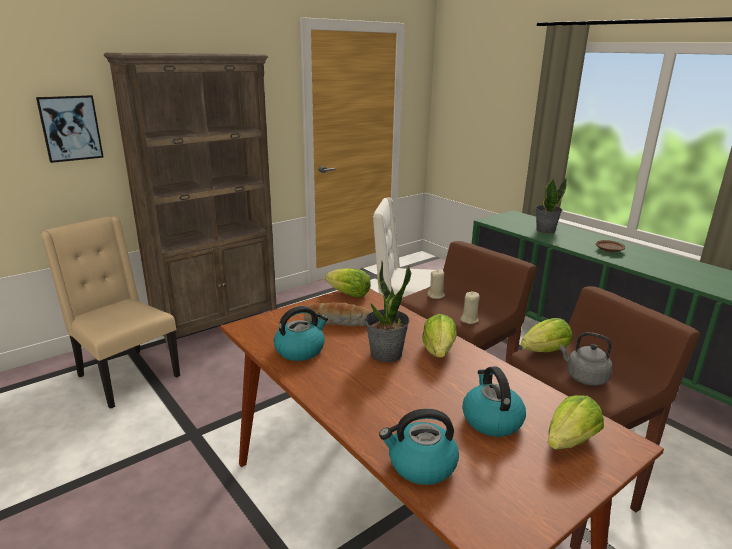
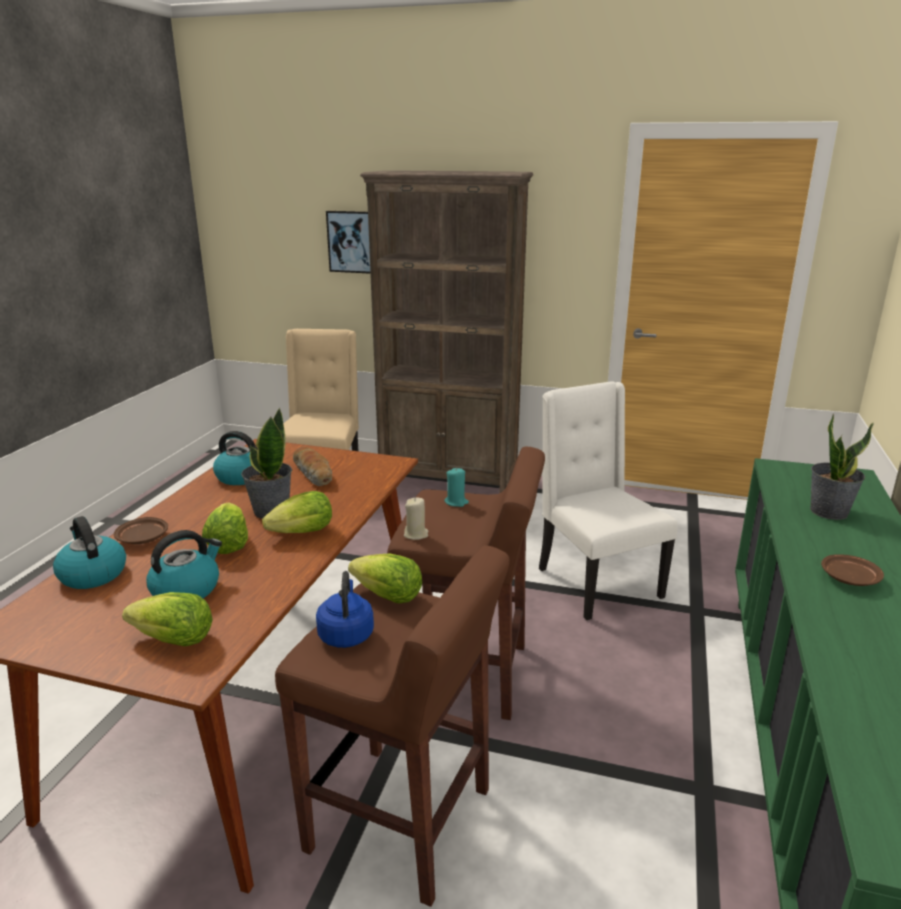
camera: 55 degrees right, 0 degrees up
lettuce [325,268,371,298] -> lettuce moved to [202,502,248,554]
beige candle [427,270,445,299] -> turquoise candle [444,468,469,507]
grey kettle [559,332,612,386] -> blue kettle [316,571,374,648]
none -> brown plate [114,517,168,544]

